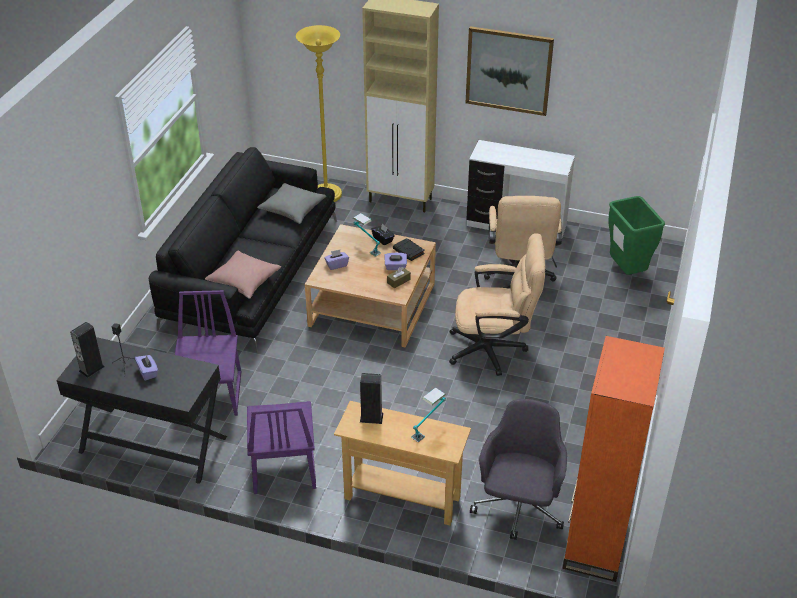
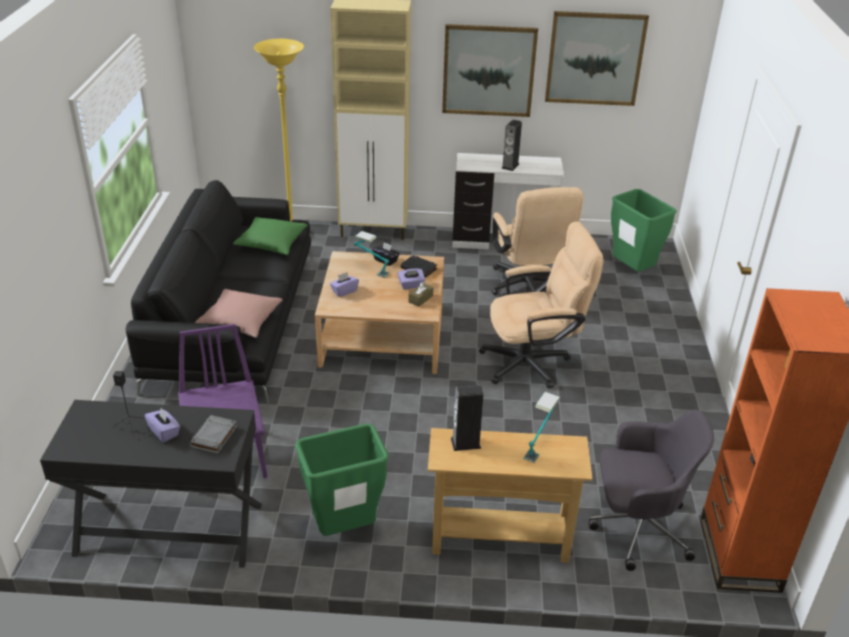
camera: 15 degrees left, 5 degrees down
speaker [70,322,105,378] -> speaker moved to [501,120,522,171]
purple chair [247,401,316,494] -> green trash can [295,424,388,536]
grey pillow [257,183,326,224] -> green pillow [233,217,307,255]
grey office chair [470,399,567,540] -> grey office chair turned 90 degrees clockwise [589,409,714,571]
none -> grey book [189,415,237,454]
none -> picture [545,11,649,106]

